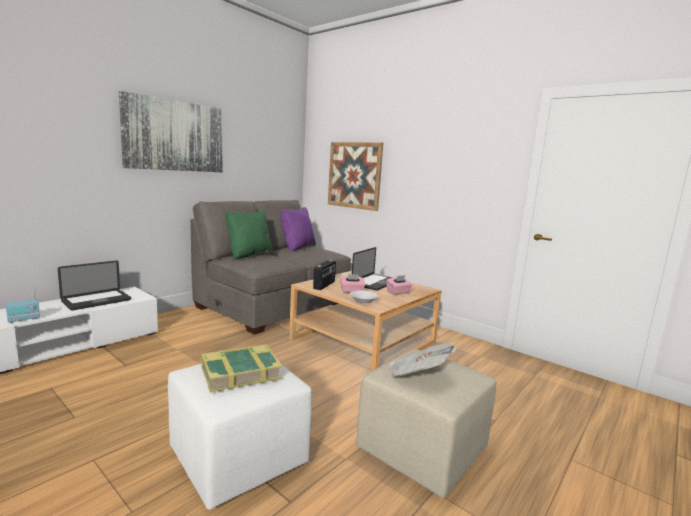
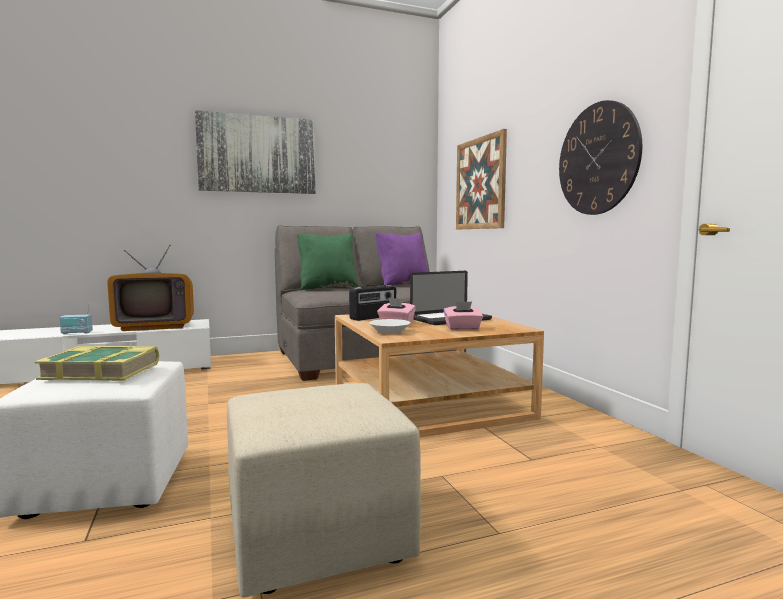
camera: 30 degrees right, 5 degrees down
laptop [58,261,131,310] -> television [107,245,194,331]
newspaper [389,343,456,377] -> none
none -> wall clock [559,100,642,215]

